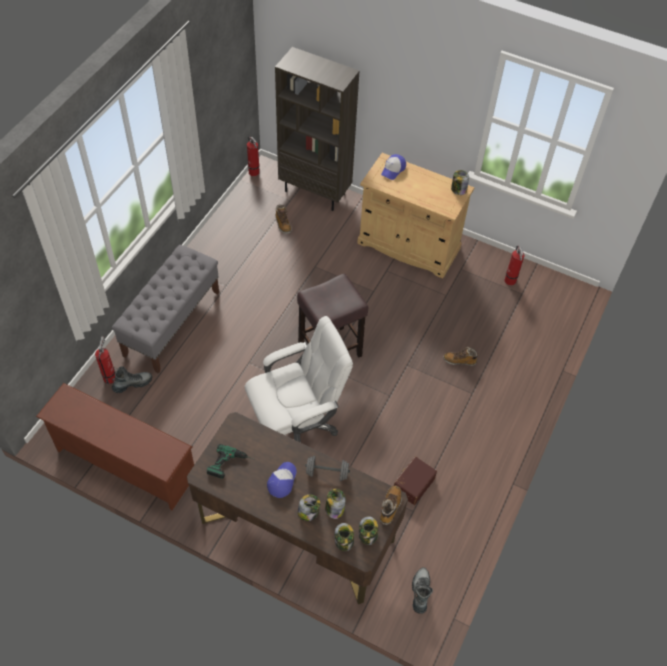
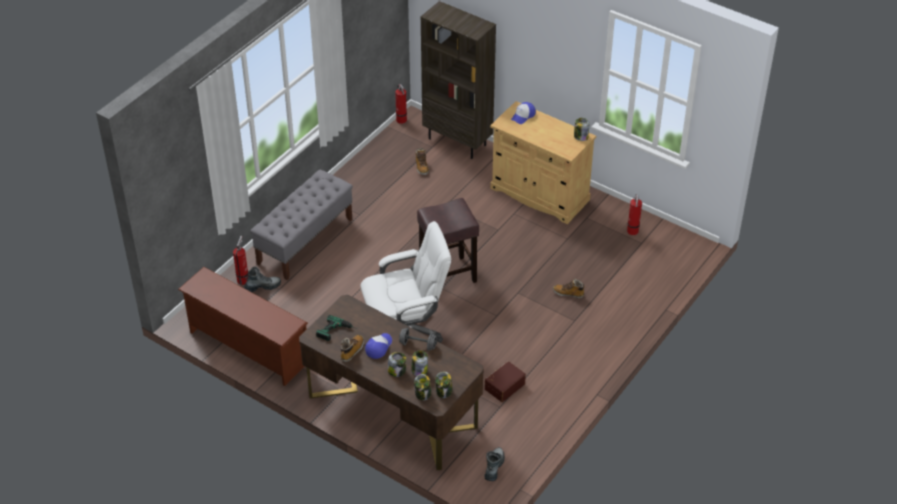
camera: 10 degrees right, 10 degrees down
boot [380,486,402,525] -> boot moved to [340,335,364,362]

